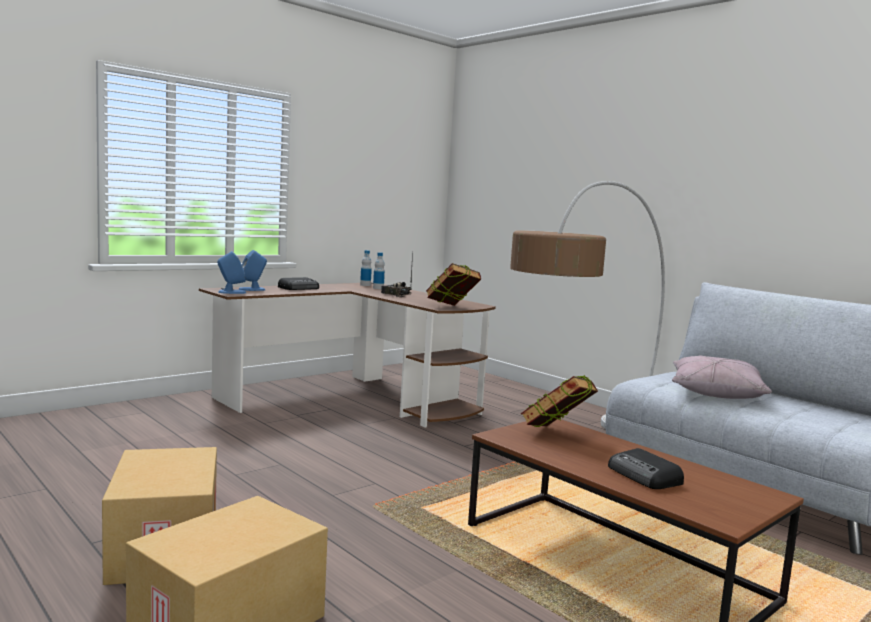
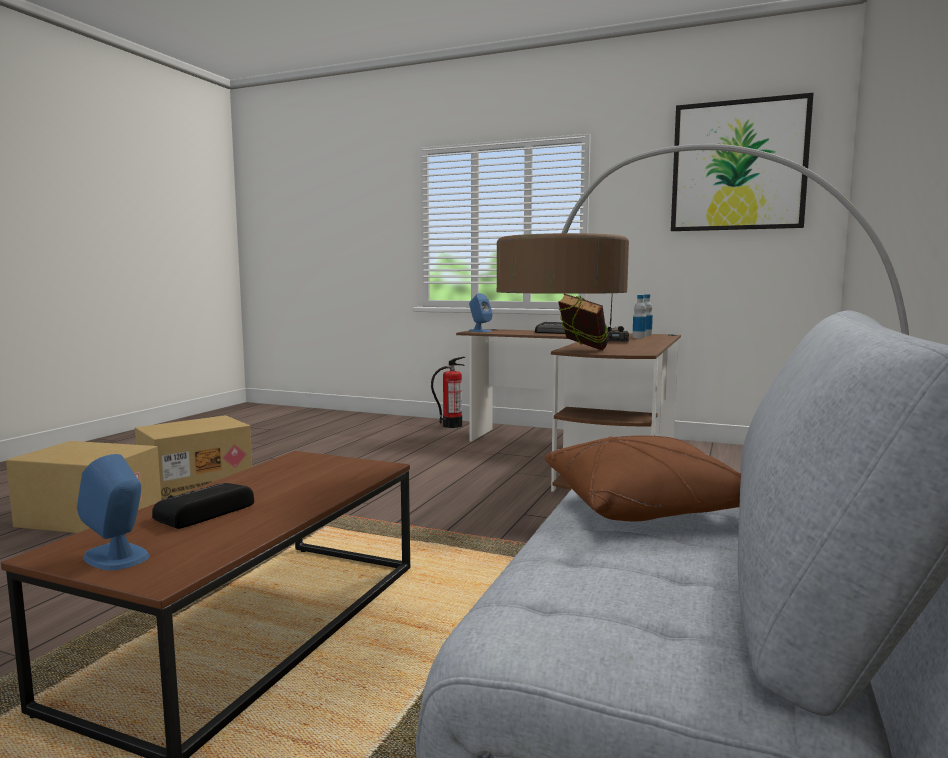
camera: 65 degrees right, 0 degrees up
blue speaker [238,250,267,291] -> blue speaker moved to [77,454,150,570]
book [521,375,598,427] -> none
purple pillow [672,356,772,399] -> brown pillow [545,436,741,521]
none -> fire extinguisher [431,357,465,428]
none -> picture [671,93,814,231]

